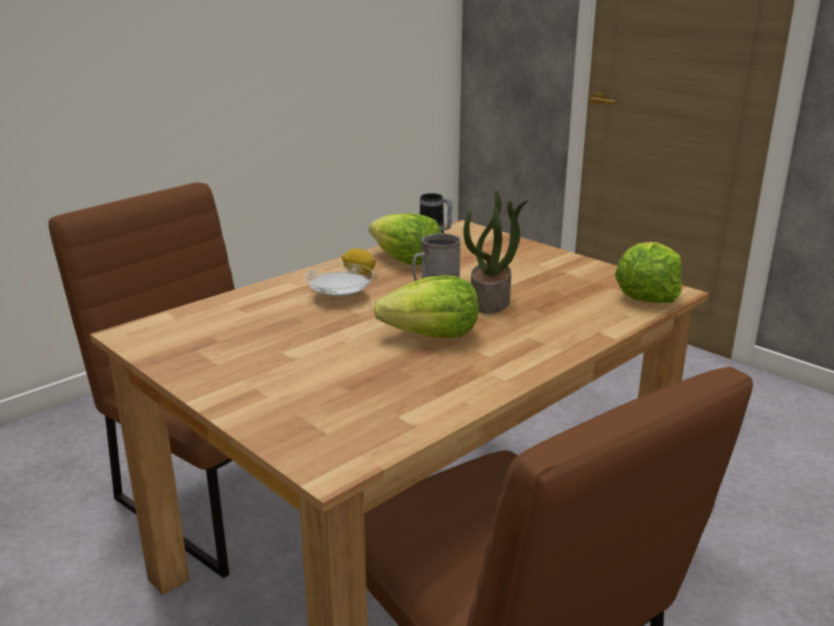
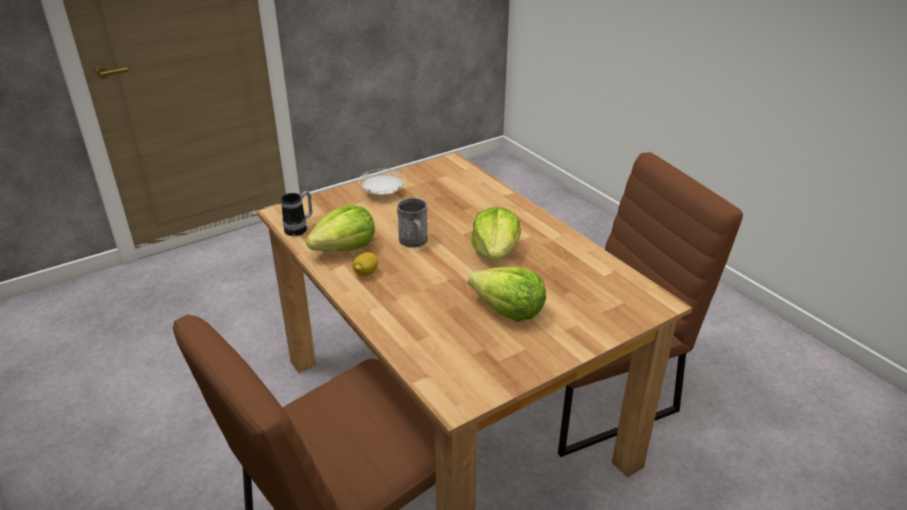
camera: 80 degrees left, 10 degrees up
white plate [304,263,374,297] -> white plate moved to [359,169,406,195]
potted plant [463,190,529,314] -> none
lettuce [615,242,682,303] -> lettuce moved to [468,267,546,322]

